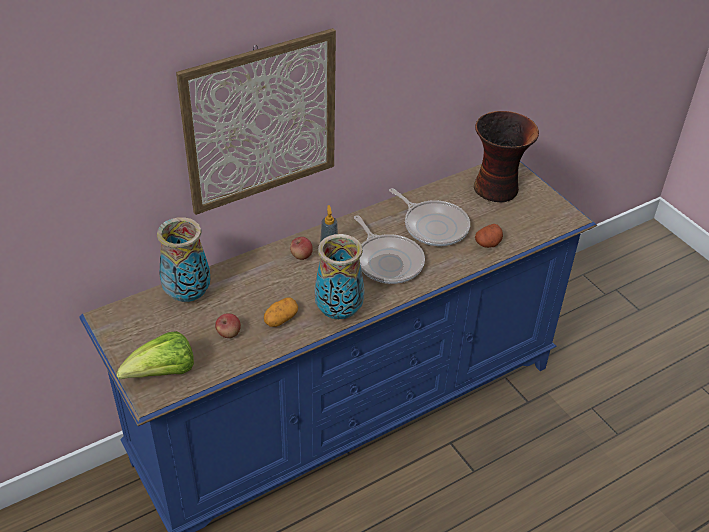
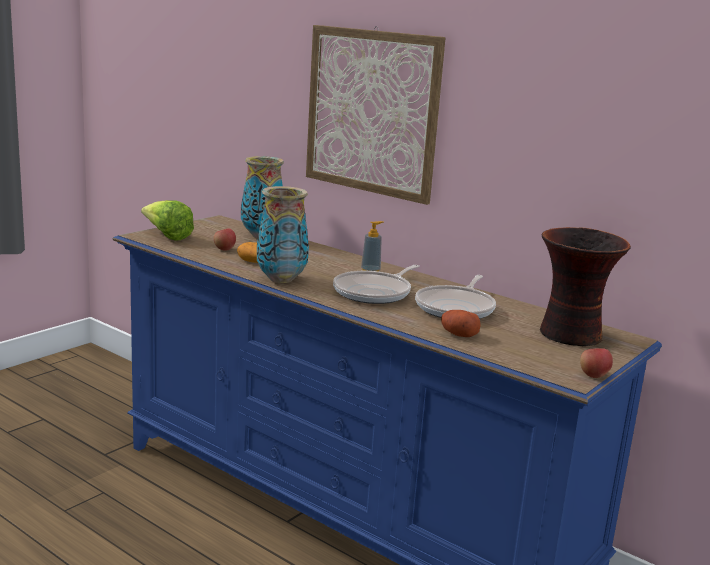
camera: 70 degrees right, 25 degrees down
apple [290,237,313,260] -> apple moved to [580,348,613,378]

